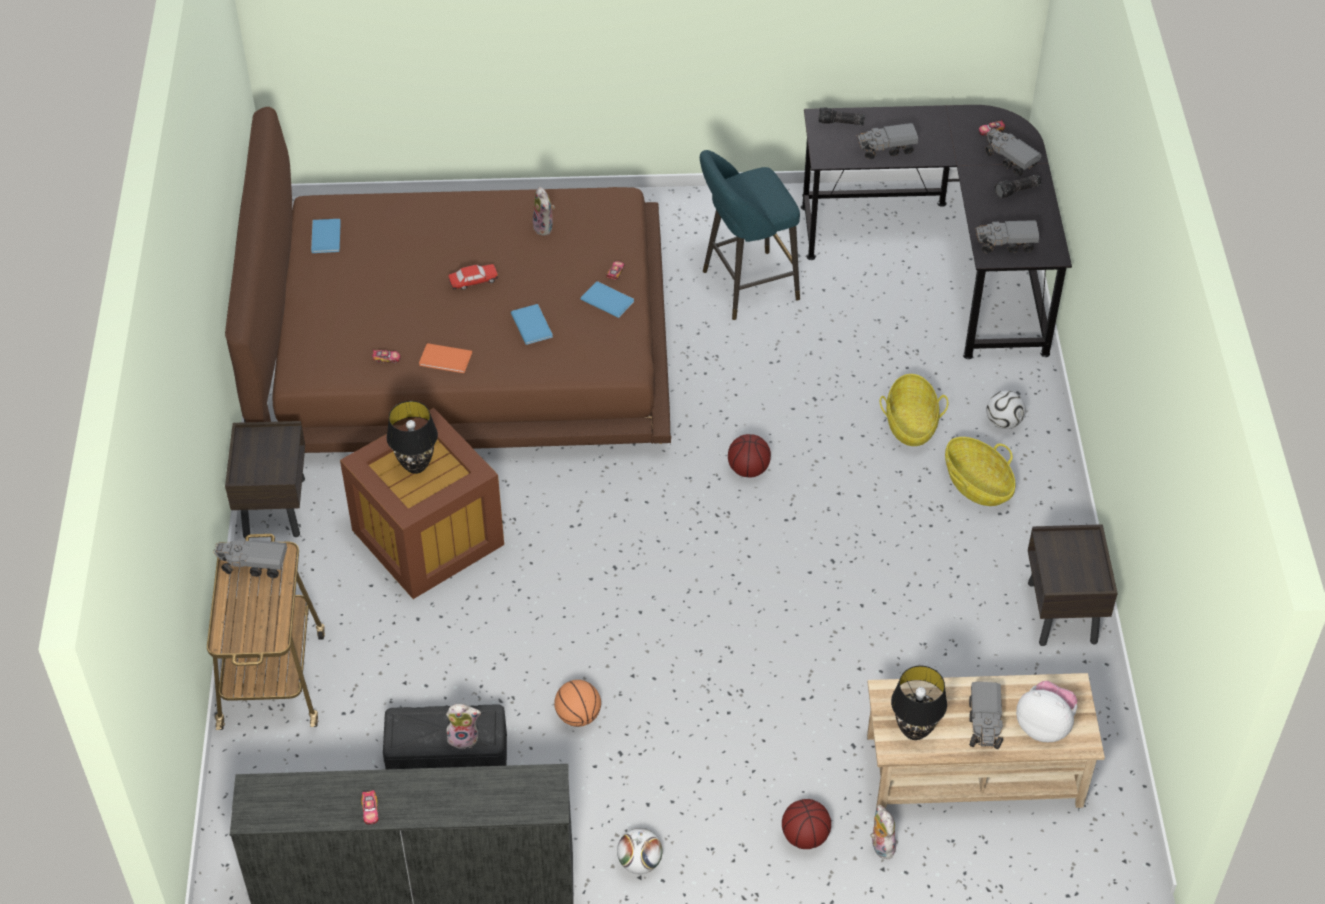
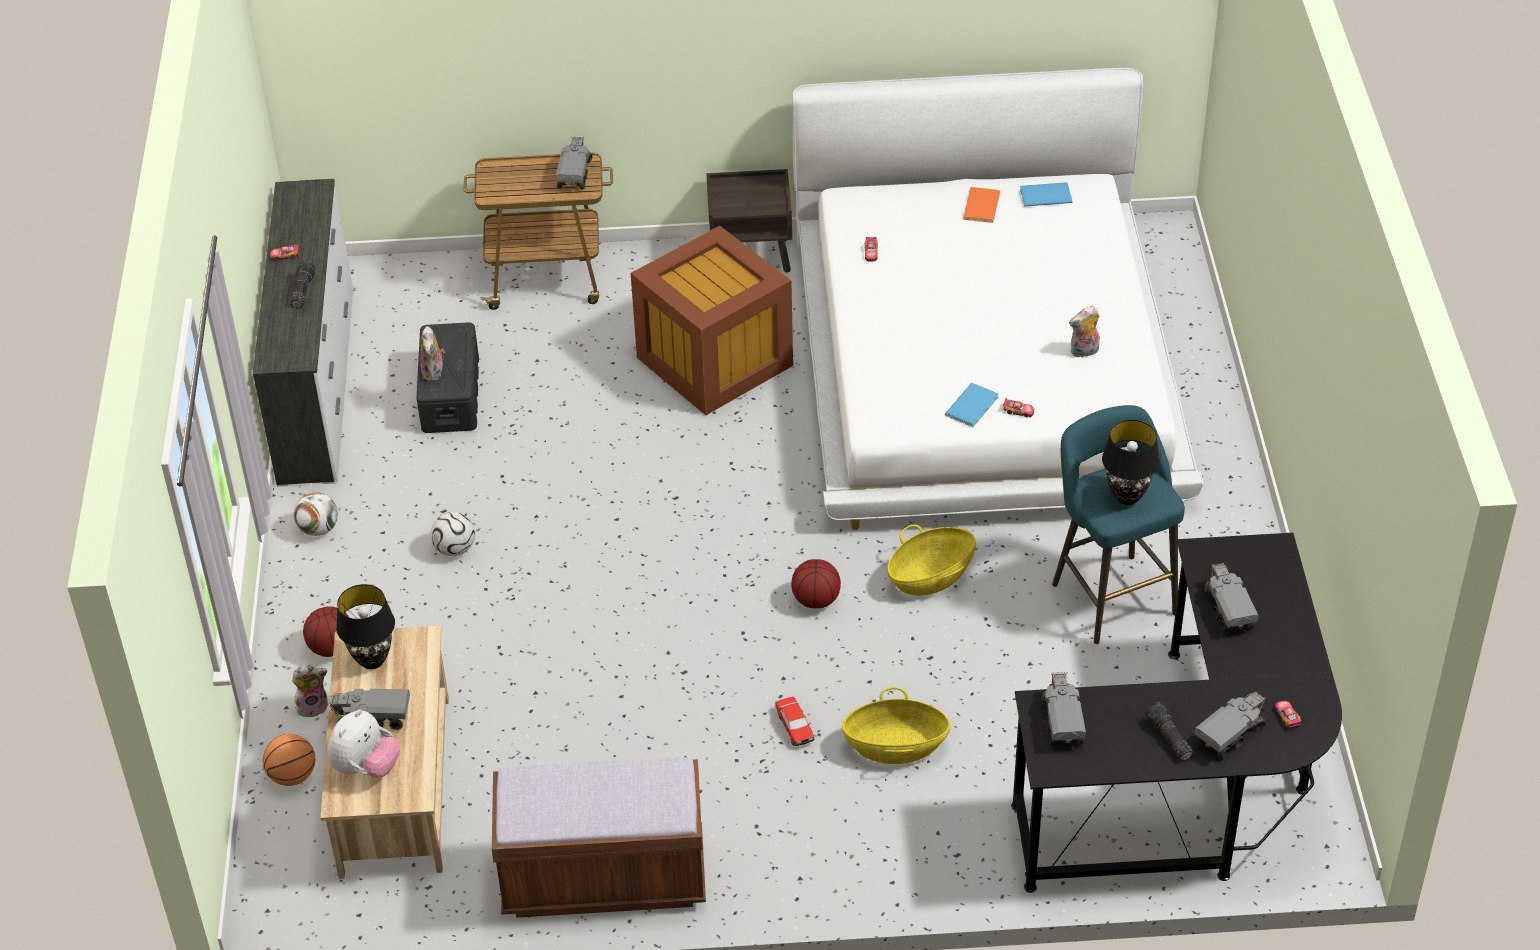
camera: 90 degrees right, 5 degrees down
brown bed [225,107,671,453] -> white bed [792,68,1203,530]
black table lamp [387,401,438,474] -> black table lamp moved to [1102,420,1160,505]
orange book [419,343,472,373] -> orange book moved to [964,187,1000,223]
toy car [448,264,498,290] -> toy car moved to [775,697,814,746]
blue book [511,304,553,345] -> none
basketball [554,680,601,727] -> basketball moved to [263,734,316,786]
flashlight [818,107,865,125] -> flashlight moved to [291,261,315,308]
basket [945,437,1015,506] -> basket moved to [888,525,976,596]
football [986,391,1026,429] -> football moved to [430,512,475,556]
brown nightstand [1028,524,1118,646] -> brown bench [492,757,706,918]

